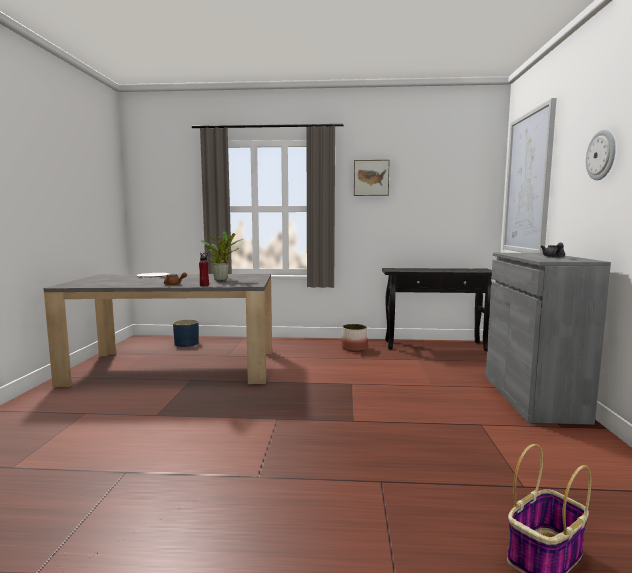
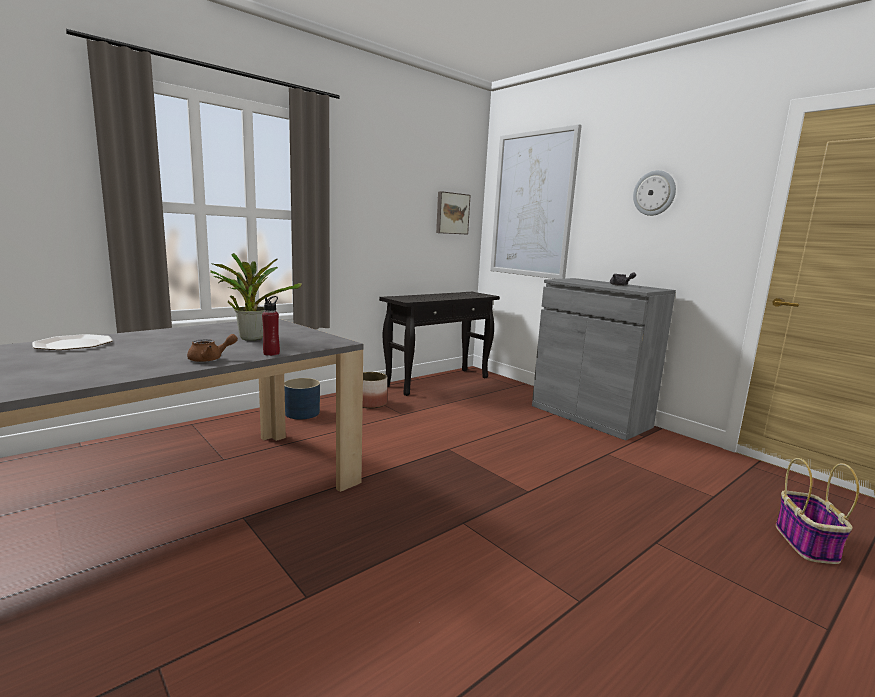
camera: 45 degrees left, 5 degrees up
blue planter [173,320,199,347] -> blue planter moved to [284,378,320,419]
picture [354,160,390,196] -> picture moved to [436,191,471,235]

